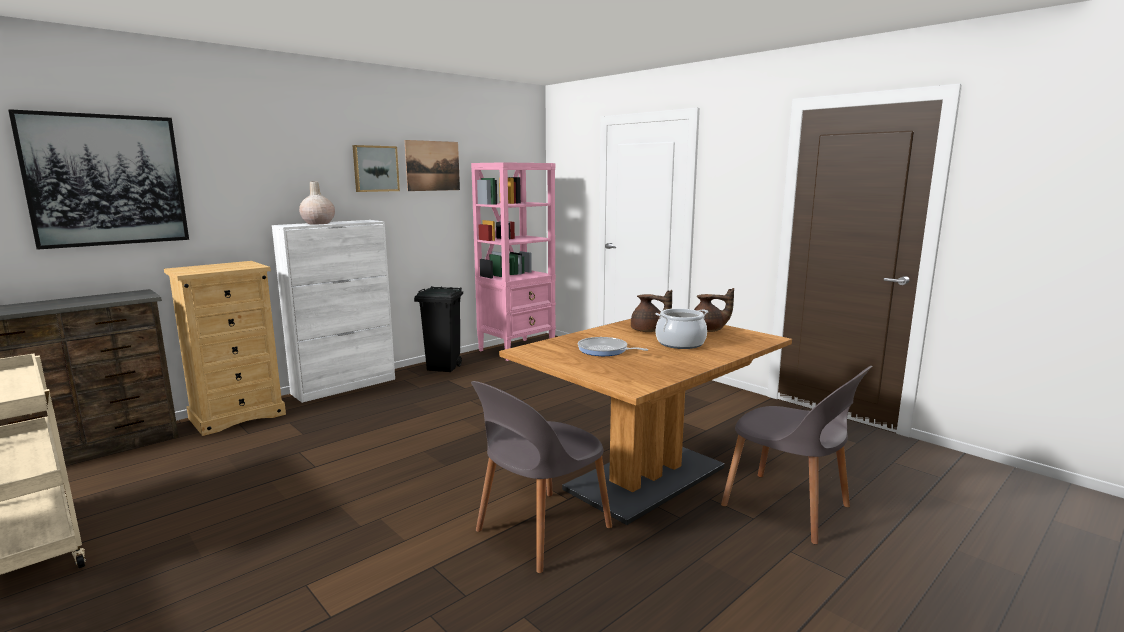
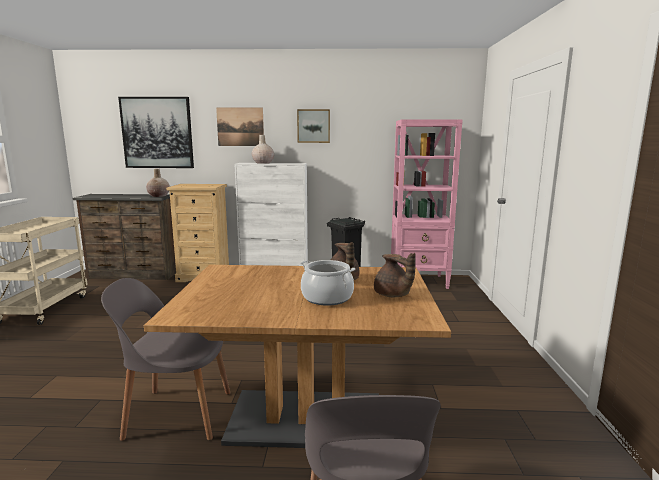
camera: 45 degrees right, 0 degrees up
picture [404,140,460,191] -> picture moved to [216,107,264,146]
frying pan [578,337,649,356] -> none
none -> beige vase [146,169,170,197]

